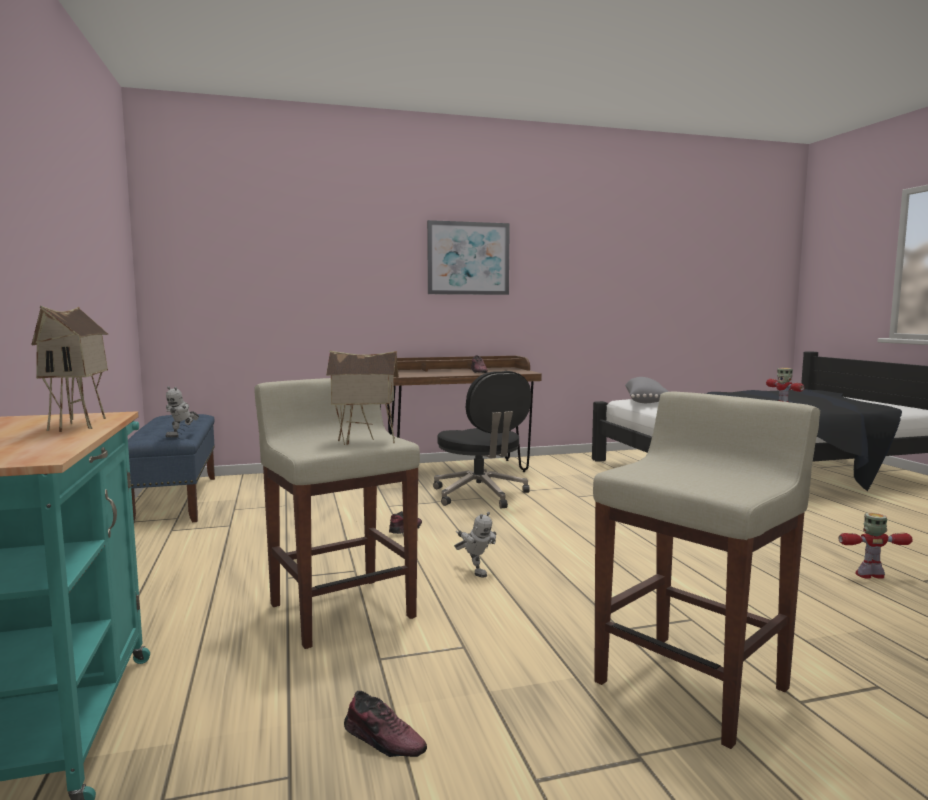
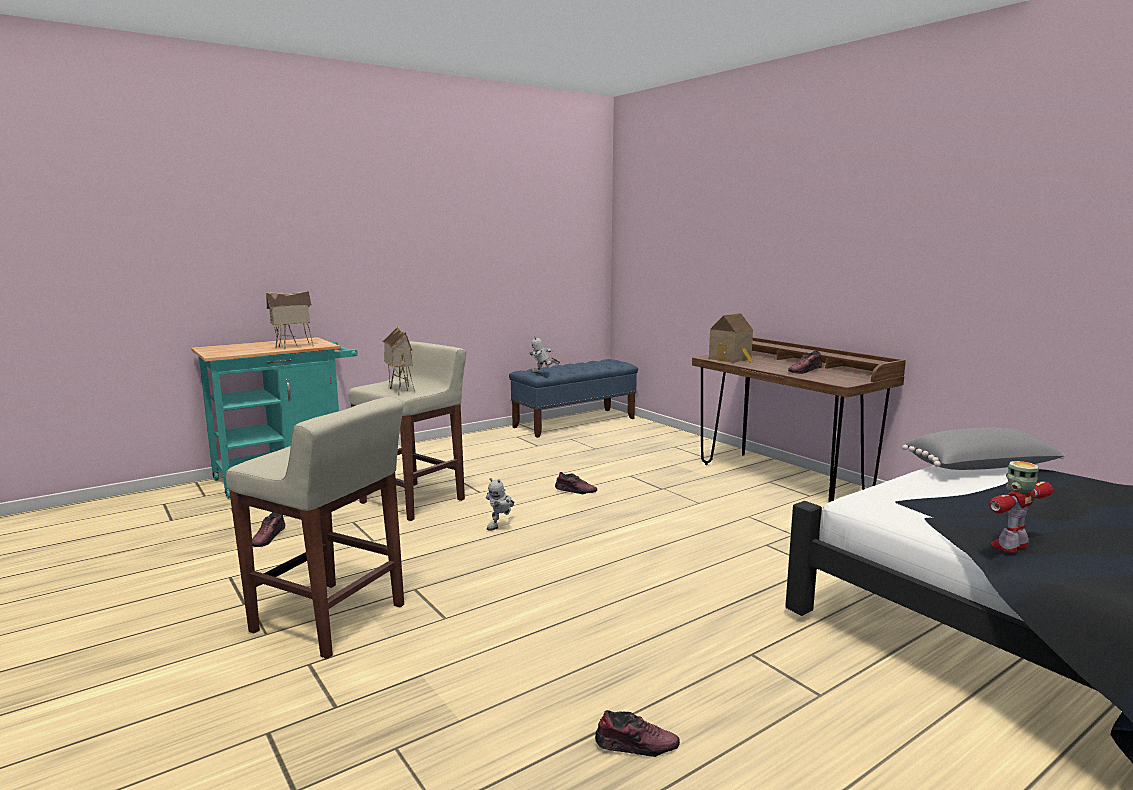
camera: 70 degrees right, 5 degrees up
picture [427,220,510,295] -> none
black office chair [433,371,531,508] -> none
toy robot [839,513,913,579] -> shoe [595,710,680,757]
none -> toy house [709,313,754,363]

